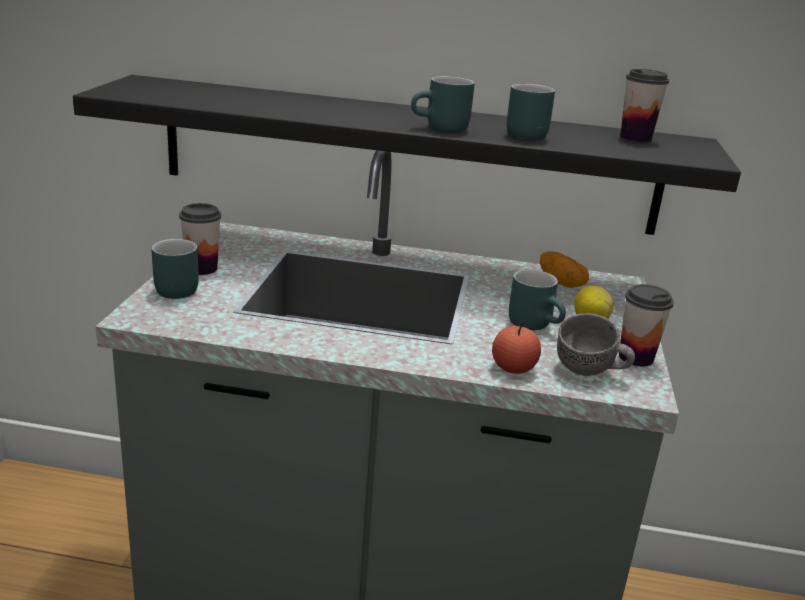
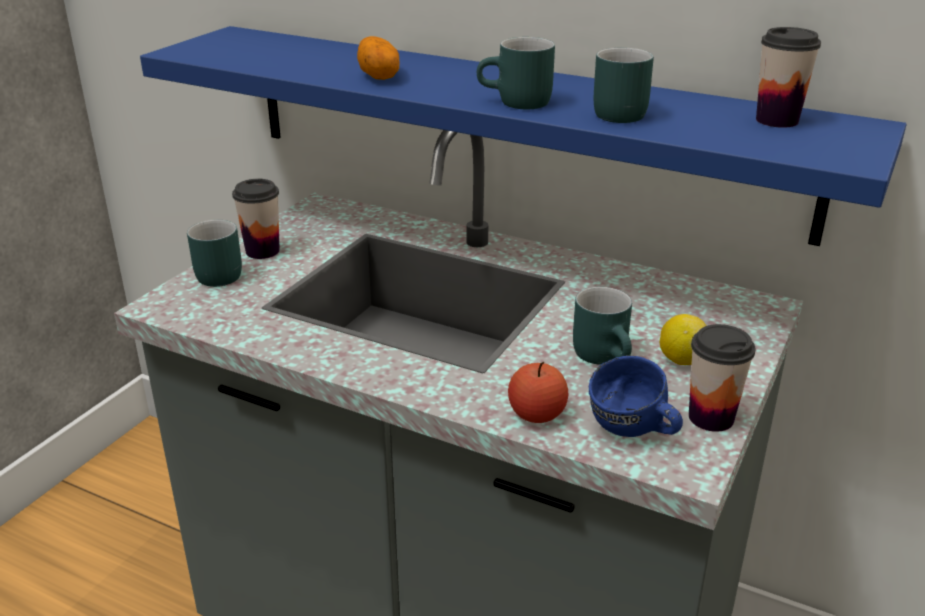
camera: 20 degrees right, 5 degrees up
black shelf [73,75,741,235] -> blue shelf [140,26,907,246]
potato [540,251,589,288] -> potato moved to [357,36,399,80]
grey mug [557,313,635,376] -> blue mug [589,355,683,437]

